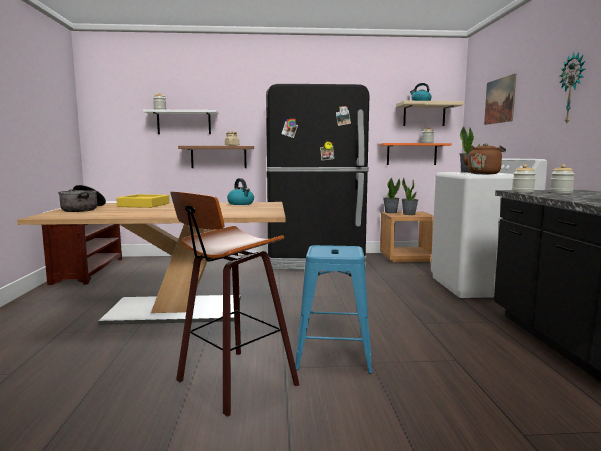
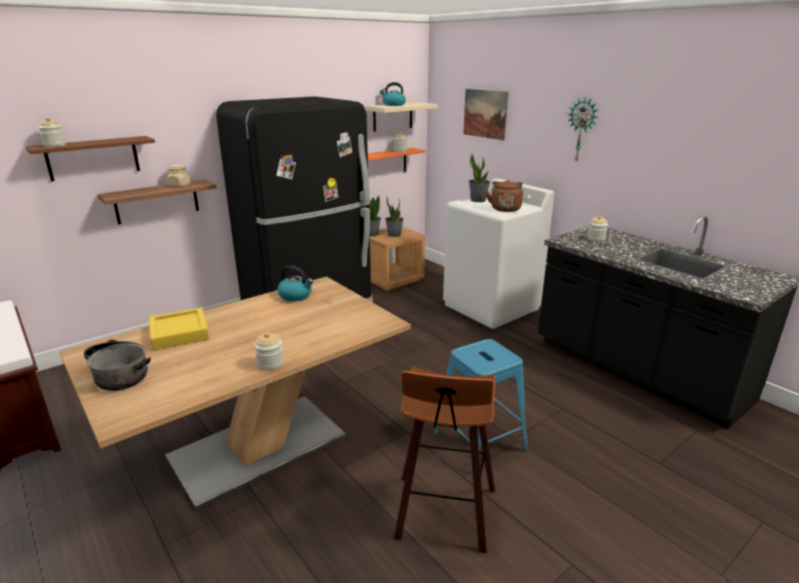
camera: 35 degrees left, 15 degrees up
white shelf [143,109,219,134] -> brown shelf [25,136,155,181]
jar [512,164,536,193] -> jar moved to [254,332,284,371]

